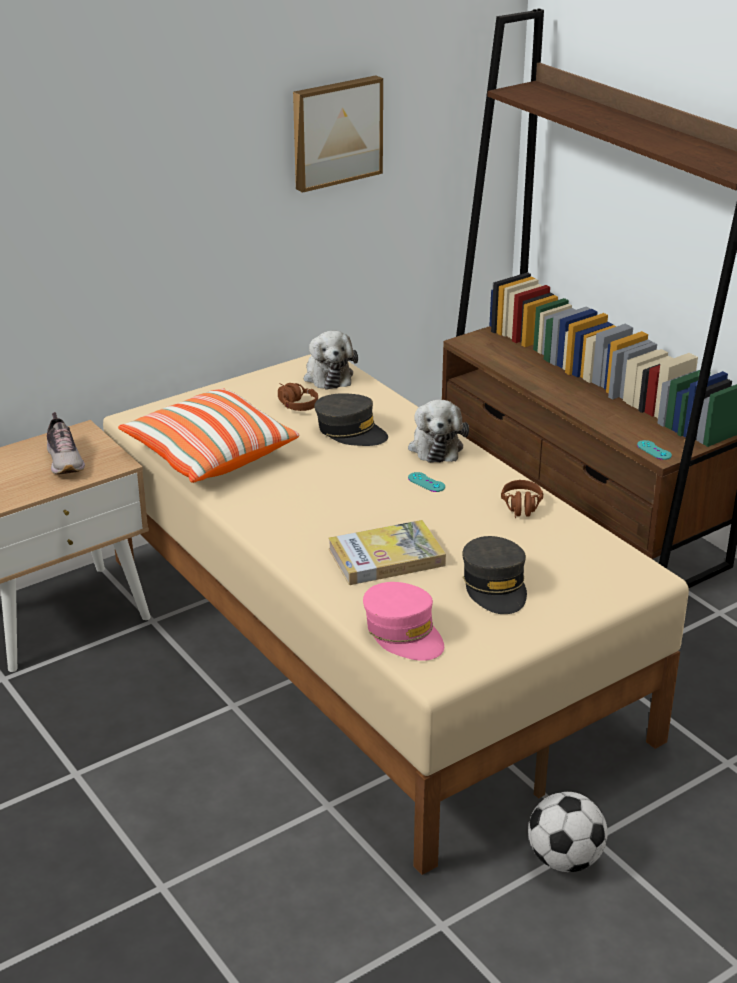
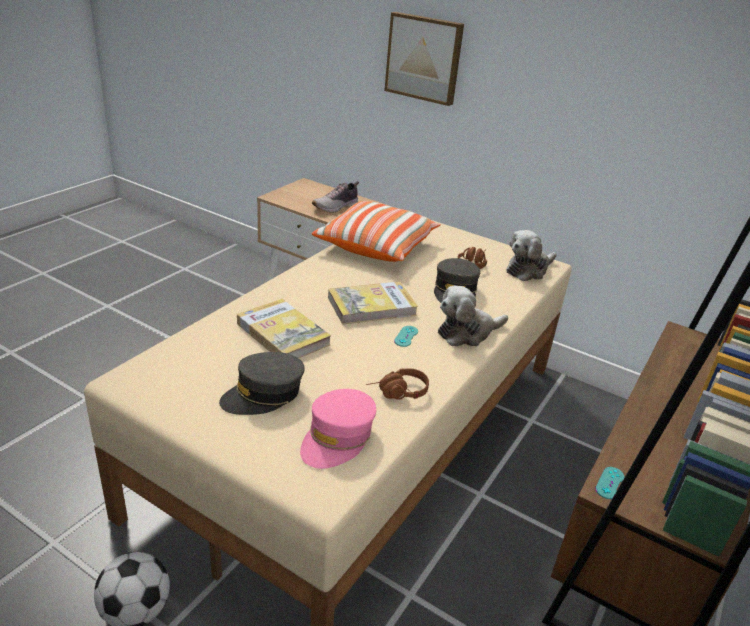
camera: 65 degrees right, 0 degrees up
picture [293,75,383,193] -> picture moved to [384,12,464,106]
pink cap [363,582,444,661] -> pink cap moved to [300,389,376,469]
none -> book [328,282,418,325]

